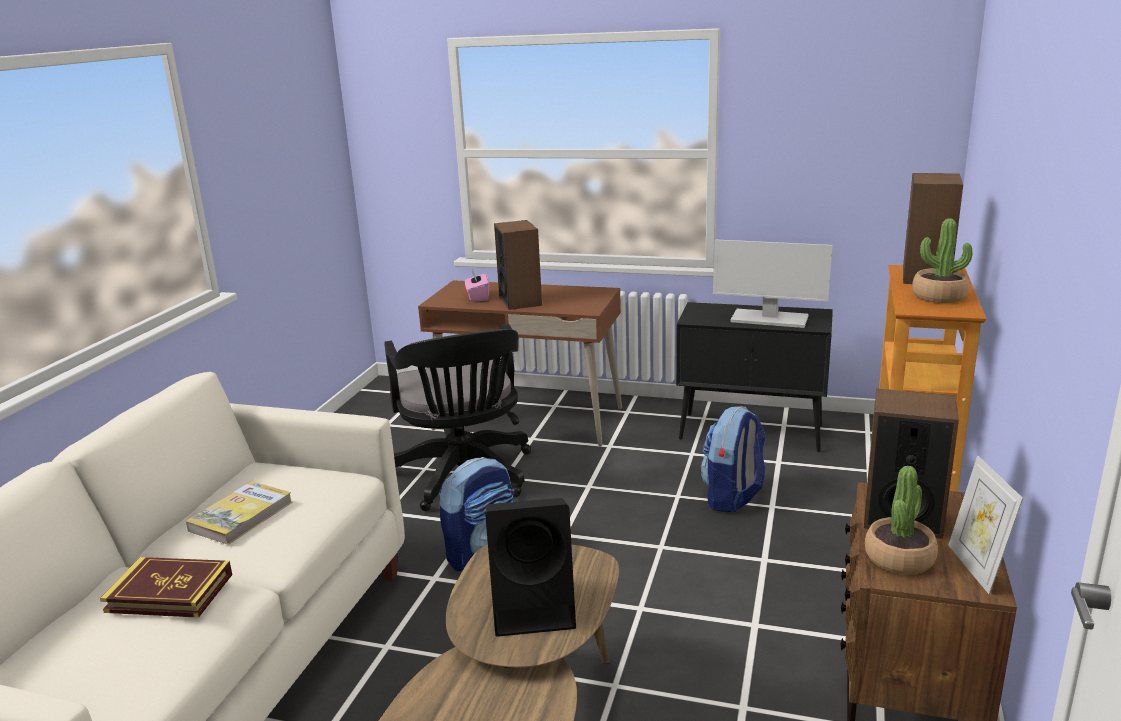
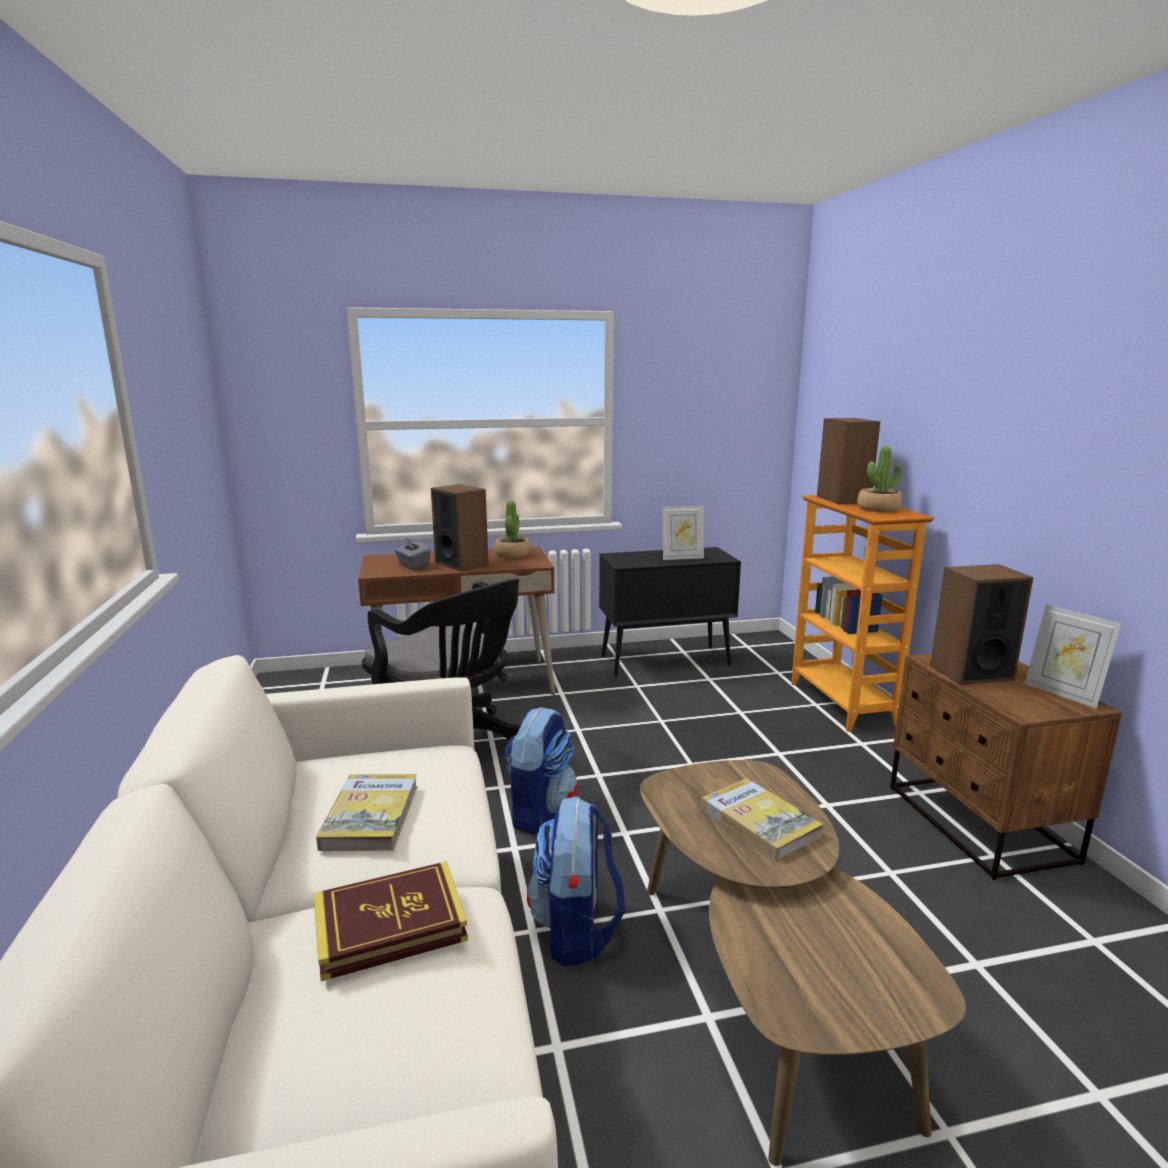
camera: 30 degrees left, 5 degrees down
pink tissue box [465,269,489,302] -> grey tissue box [395,537,431,569]
black speaker [485,498,576,637] -> book [701,778,824,861]
backpack [701,406,766,512] -> backpack moved to [527,796,625,966]
monitor [713,239,833,328] -> picture frame [663,506,704,560]
potted plant [865,466,938,575] -> potted plant moved to [494,500,531,558]

